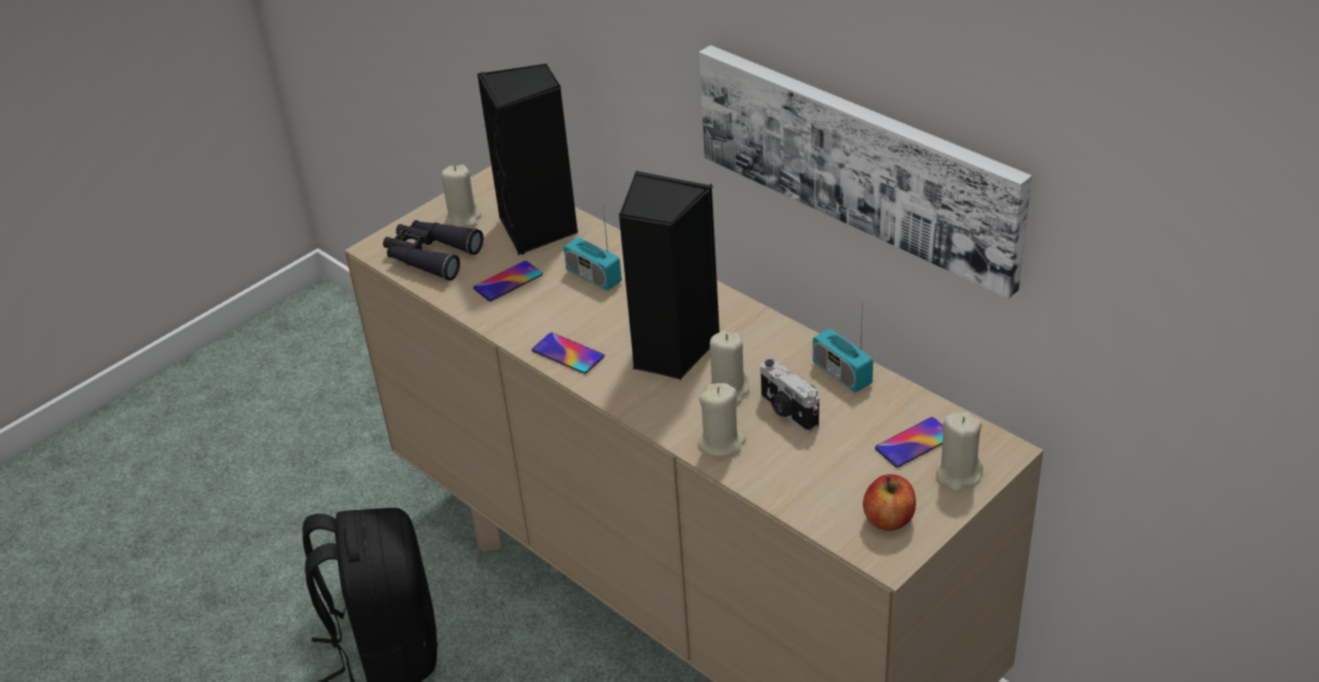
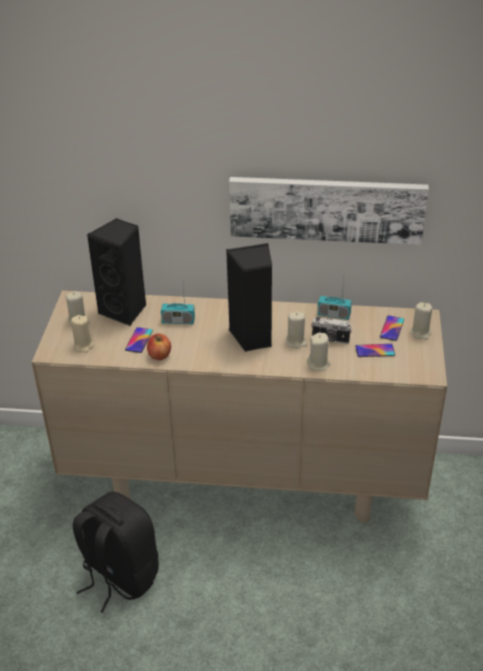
camera: 40 degrees left, 0 degrees up
black binoculars [383,220,483,281] -> beige candle [71,315,95,353]
phone [532,332,604,374] -> phone moved to [355,344,395,357]
apple [863,474,916,531] -> apple moved to [147,334,171,360]

